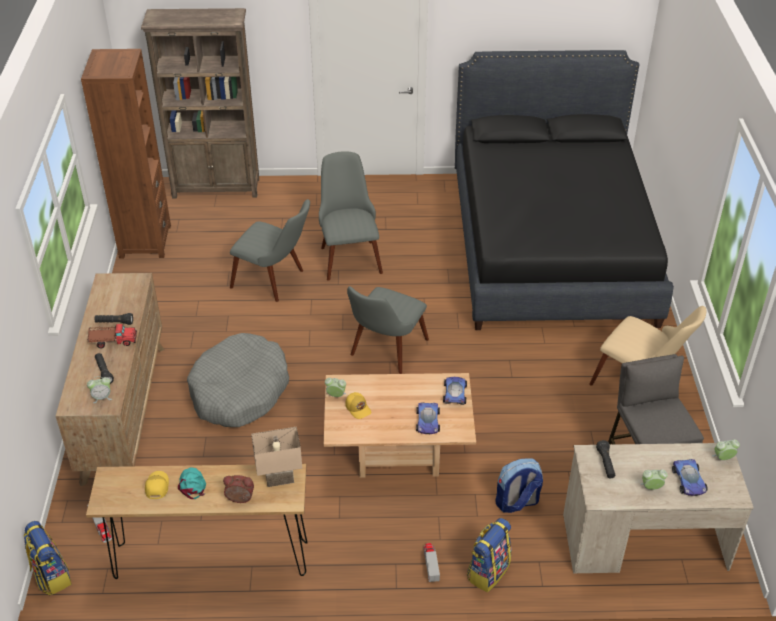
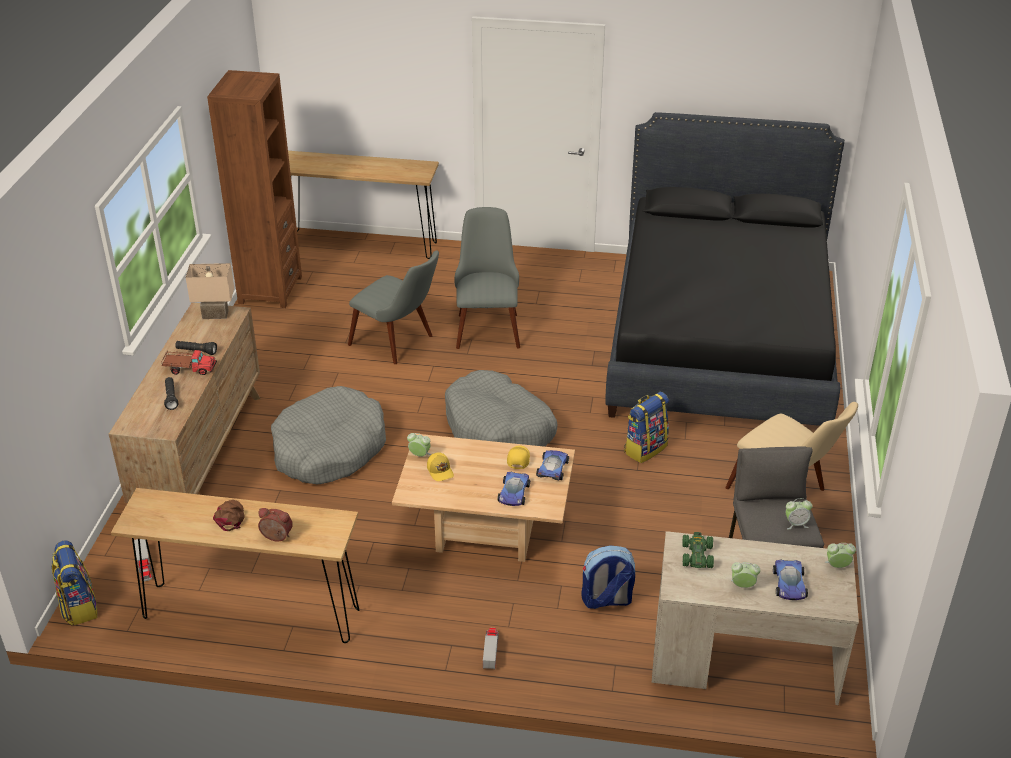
camera: 10 degrees right, 5 degrees down
alarm clock [87,376,112,403] -> alarm clock moved to [786,498,813,529]
brown bookcase [141,8,259,198] -> brown console table [288,151,439,259]
yellow cap [145,471,169,499] -> yellow cap moved to [507,445,530,469]
turquoise cap [178,467,206,499] -> brown cap [213,500,245,531]
beige table lamp [251,427,302,487] -> beige table lamp moved to [186,263,234,319]
grey chair [347,286,429,374] -> grey dog bed [445,370,557,447]
backpack [467,518,512,592] -> backpack moved to [624,392,669,463]
black flashlight [596,440,615,478] -> green toy car [682,532,714,568]

